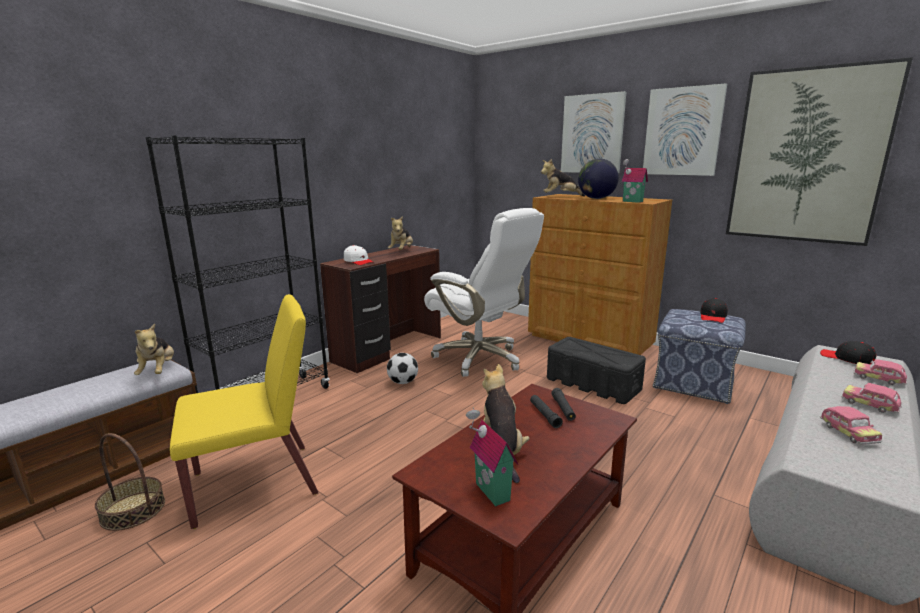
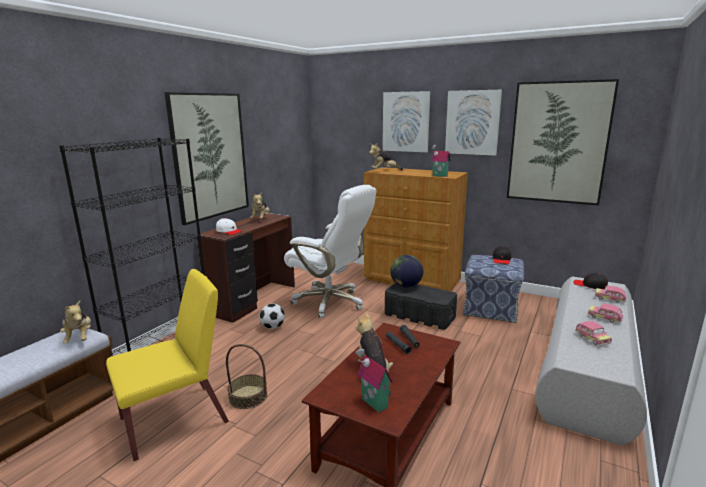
camera: 10 degrees left, 0 degrees up
basket [95,433,165,531] -> basket moved to [226,344,268,409]
globe [578,159,619,199] -> globe moved to [390,255,423,288]
none -> picture [164,92,249,225]

